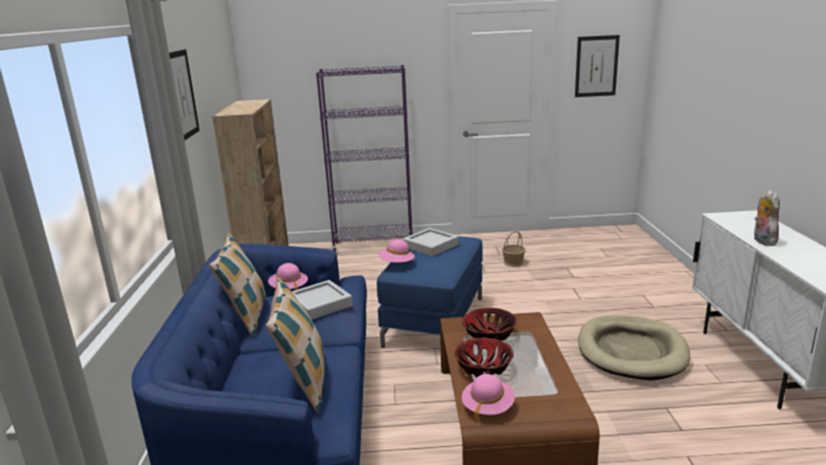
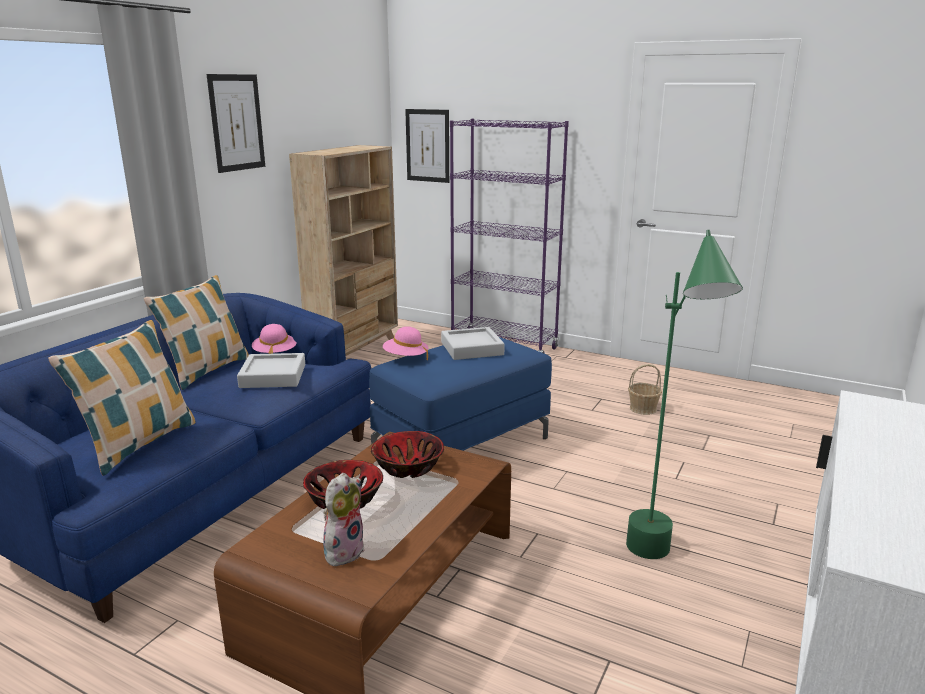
camera: 30 degrees right, 0 degrees up
pink hat [462,374,515,423] -> none
picture [575,35,620,97] -> picture moved to [405,109,449,183]
beige dog bed [578,315,690,381] -> green floor lamp [626,230,743,559]
plush toy [754,190,780,246] -> plush toy moved to [323,473,365,566]

